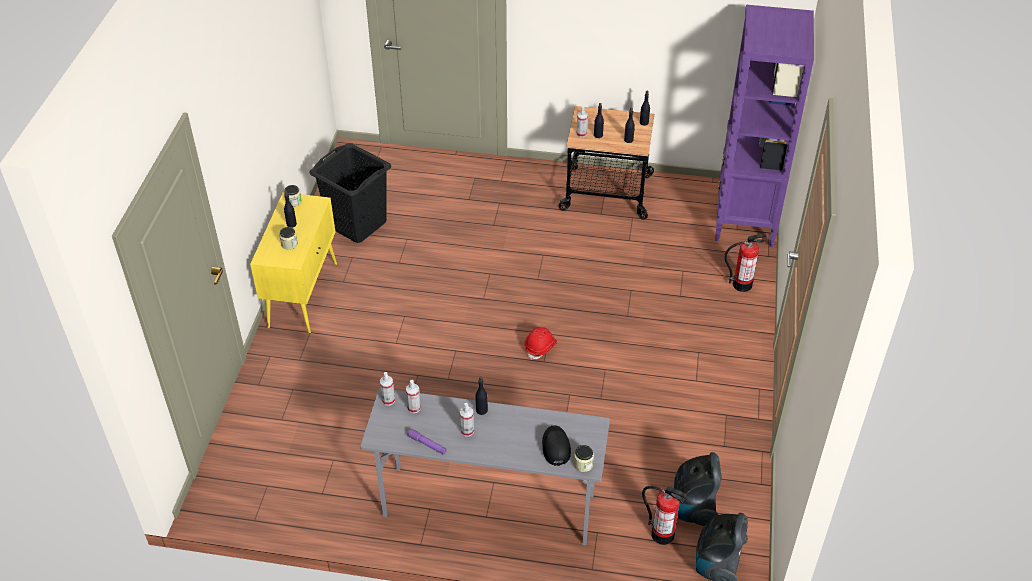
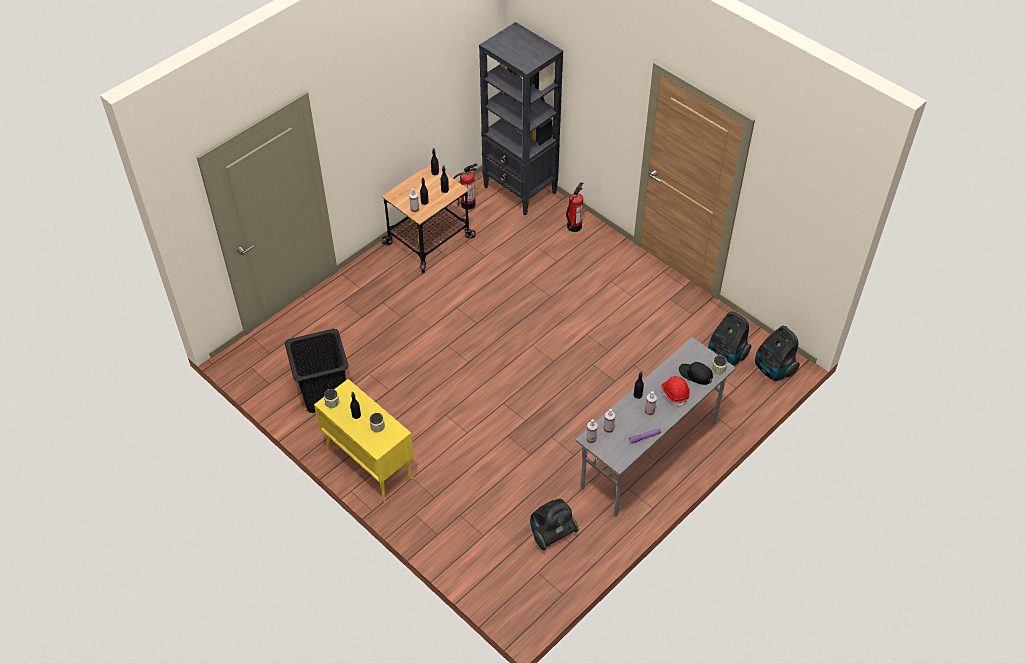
camera: 55 degrees left, 5 degrees up
red hard hat [524,327,557,360] -> red hard hat moved to [661,376,690,406]
fire extinguisher [642,486,687,545] -> fire extinguisher moved to [453,163,477,210]
purple bookcase [715,5,814,247] -> black bookcase [479,22,563,215]
none -> vacuum cleaner [530,499,579,550]

